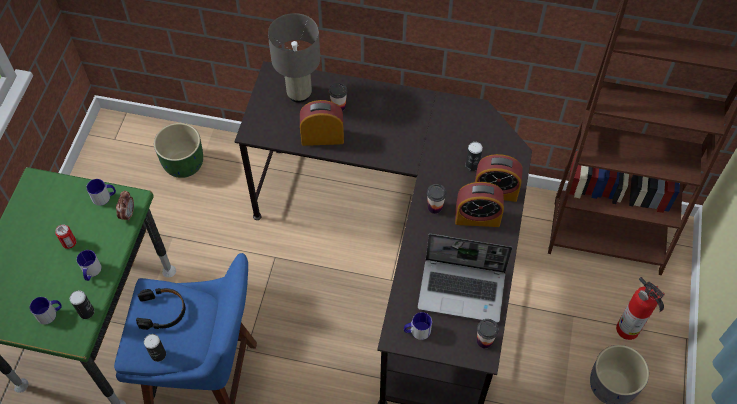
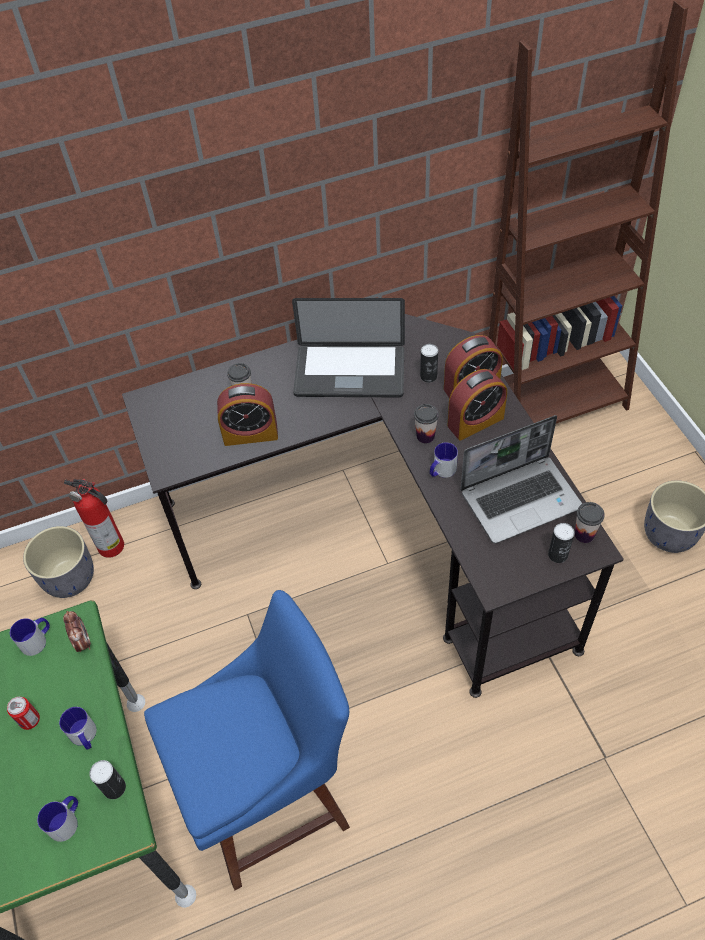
camera: 30 degrees left, 5 degrees down
black headphones [136,288,185,330] -> none
can [144,334,166,362] -> can moved to [548,523,575,563]
green planter [154,123,203,178] -> grey planter [23,526,94,598]
grey table lamp [268,13,320,103] -> none
alarm clock [300,100,344,146] -> alarm clock turned 150 degrees counterclockwise [217,383,278,446]
mug [404,312,432,340] -> mug moved to [430,442,458,478]
fire extinguisher [616,277,665,340] -> fire extinguisher moved to [64,479,124,558]
none -> laptop [292,298,405,397]

